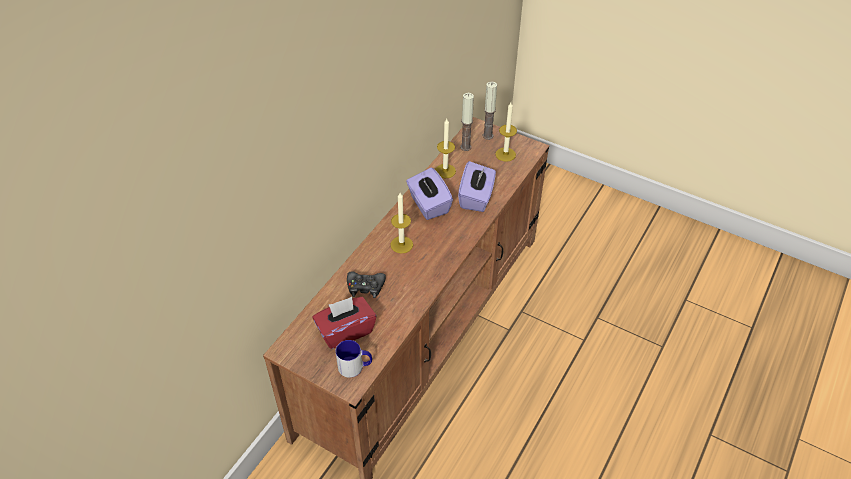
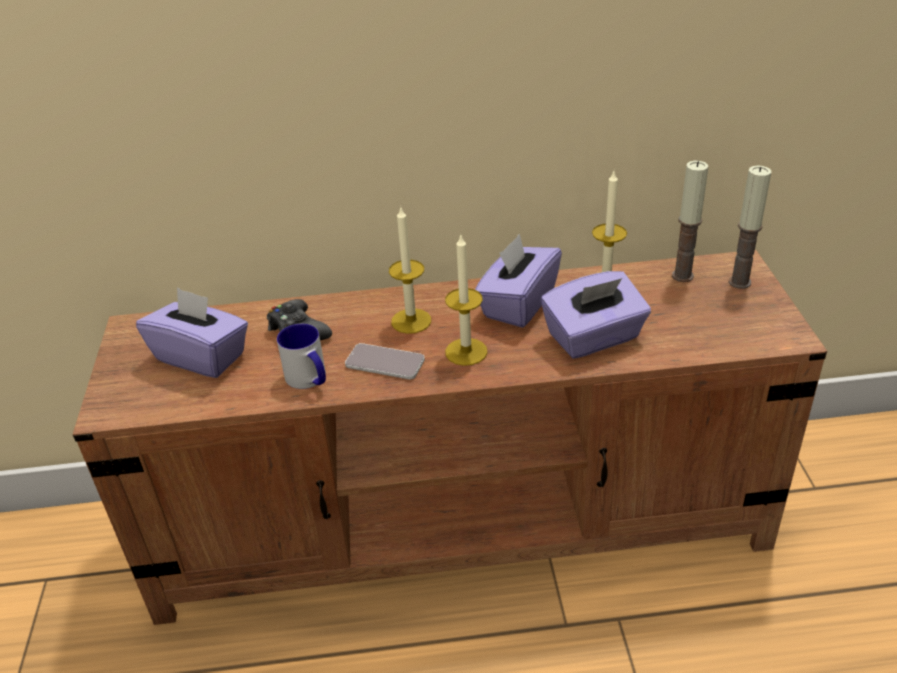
camera: 55 degrees right, 10 degrees down
red tissue box [313,297,376,349] -> purple tissue box [136,287,248,378]
mug [336,340,372,378] -> mug moved to [277,324,326,389]
candle [495,102,517,162] -> candle moved to [445,235,488,366]
none -> phone [345,343,425,379]

